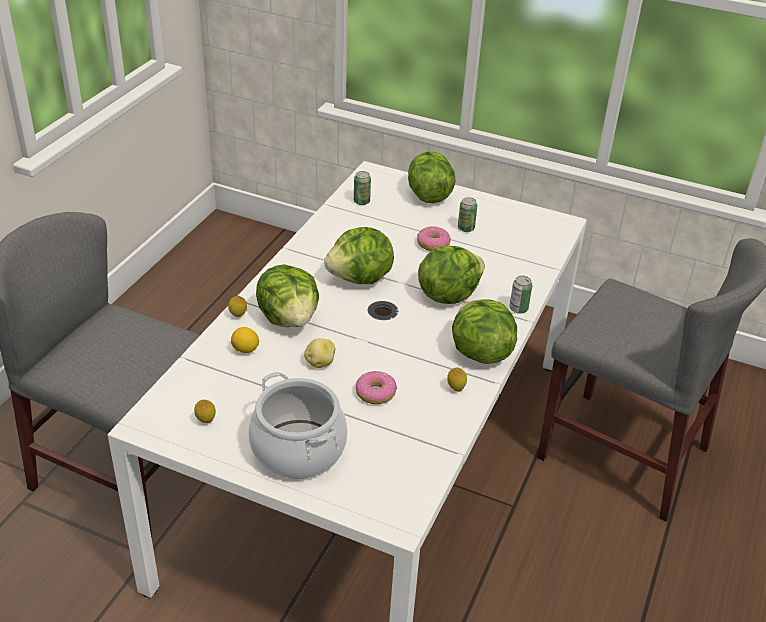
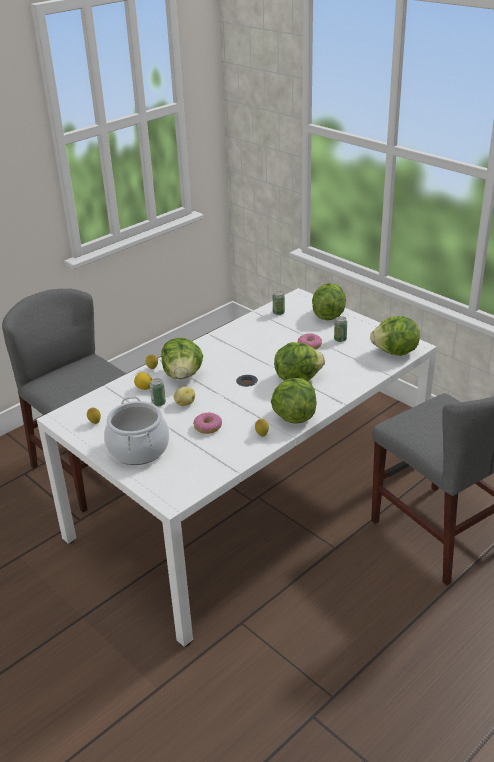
camera: 25 degrees right, 5 degrees down
lettuce [324,227,394,284] -> lettuce moved to [370,316,420,356]
can [509,276,532,314] -> can moved to [150,378,166,407]

